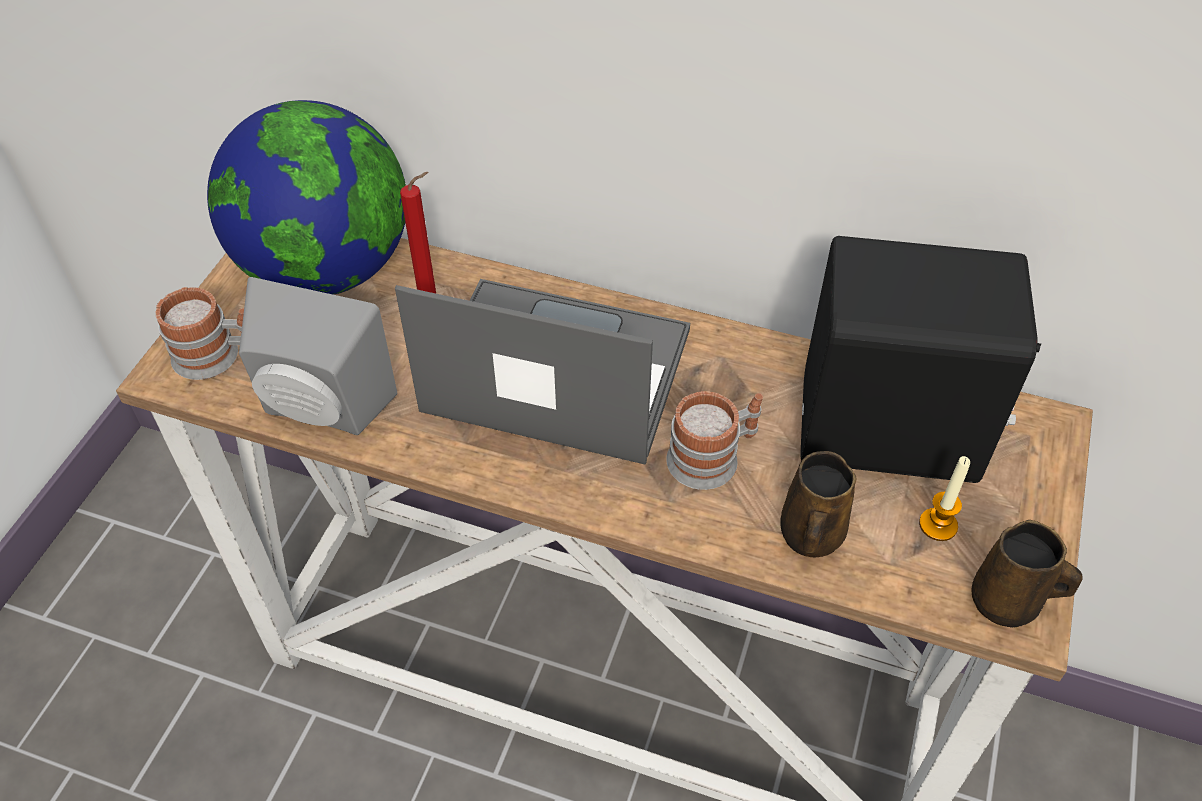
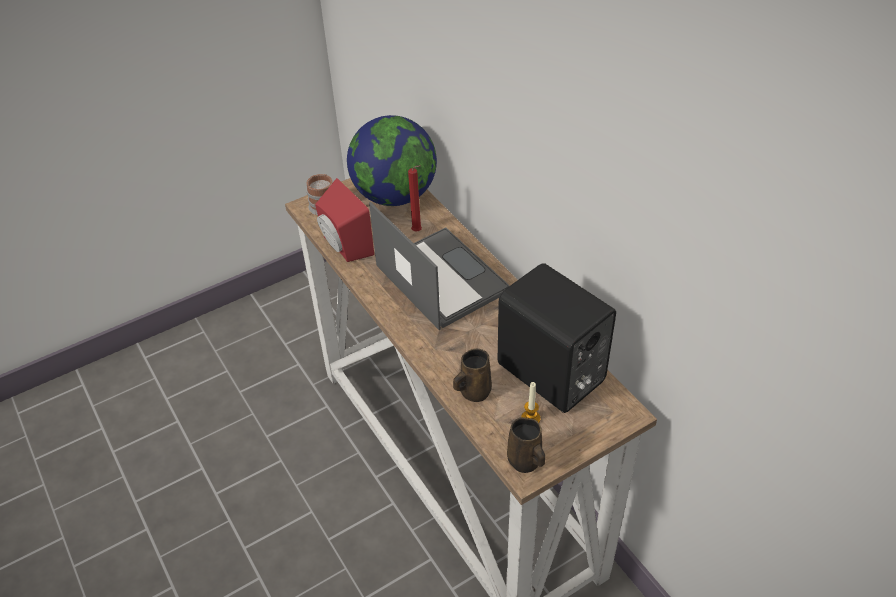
camera: 40 degrees right, 5 degrees down
grey speaker [239,277,397,435] -> red speaker [315,178,374,262]
mug [666,391,763,490] -> none

